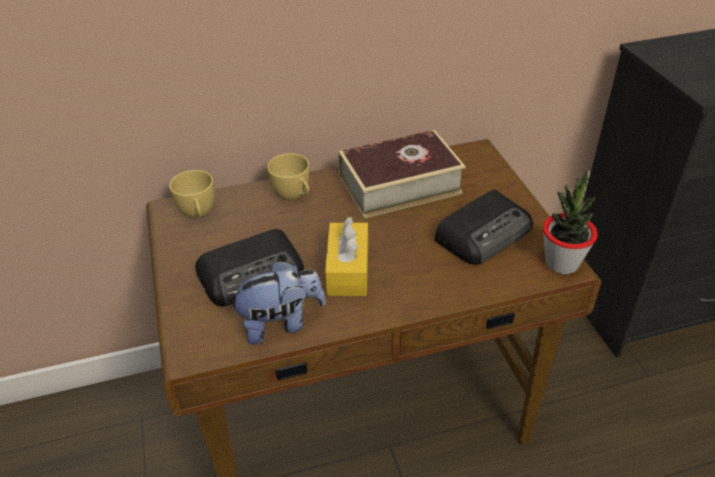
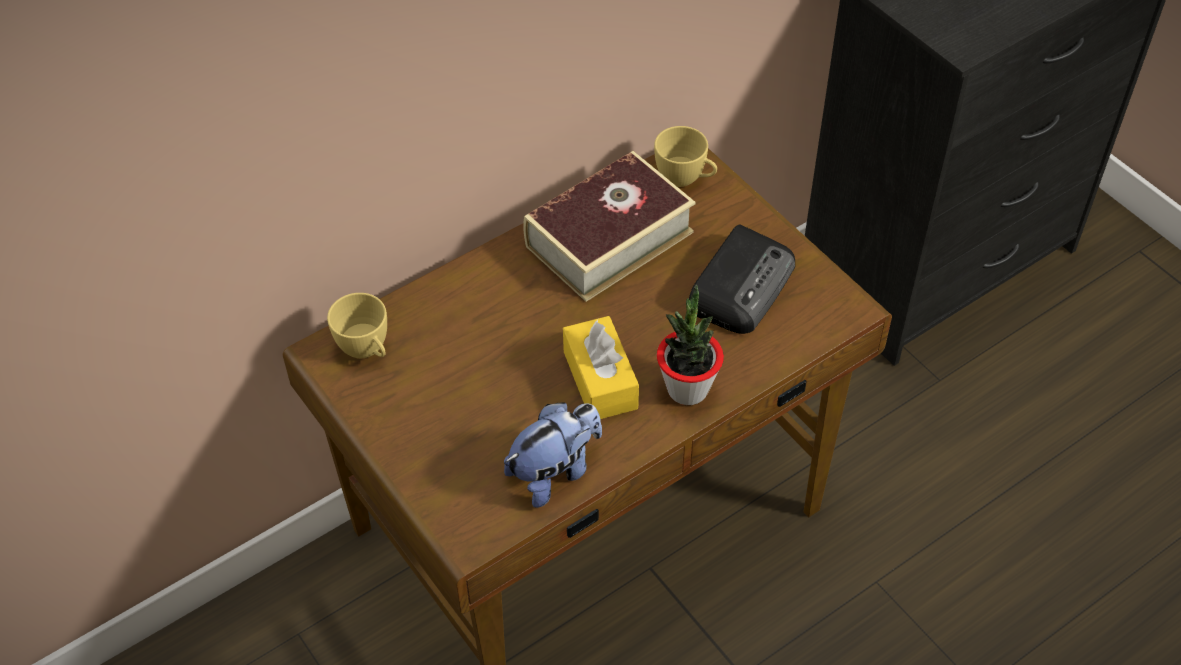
camera: 20 degrees left, 10 degrees up
radio [195,229,304,306] -> none
yellow cup [267,153,309,200] -> yellow cup moved to [654,126,717,187]
potted plant [543,170,598,274] -> potted plant moved to [657,285,724,405]

